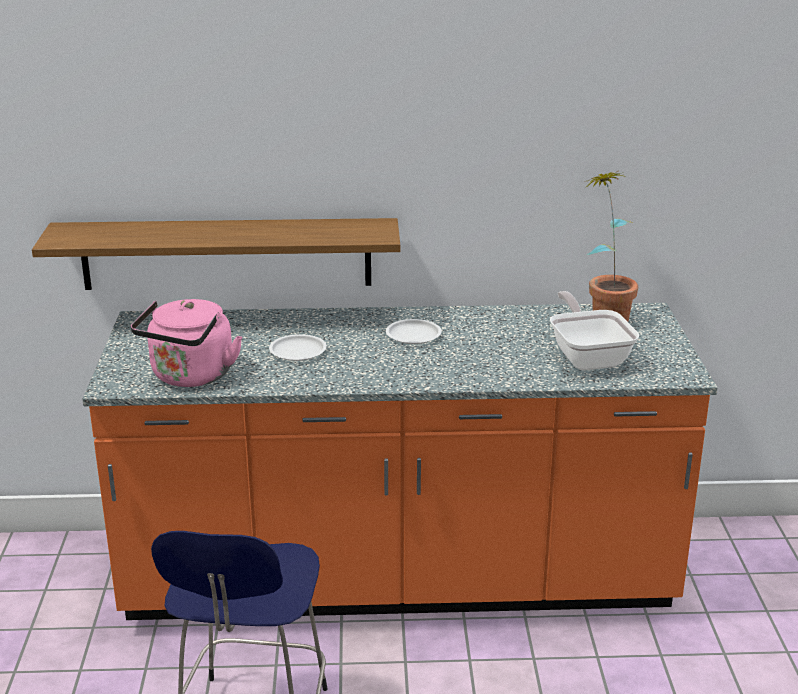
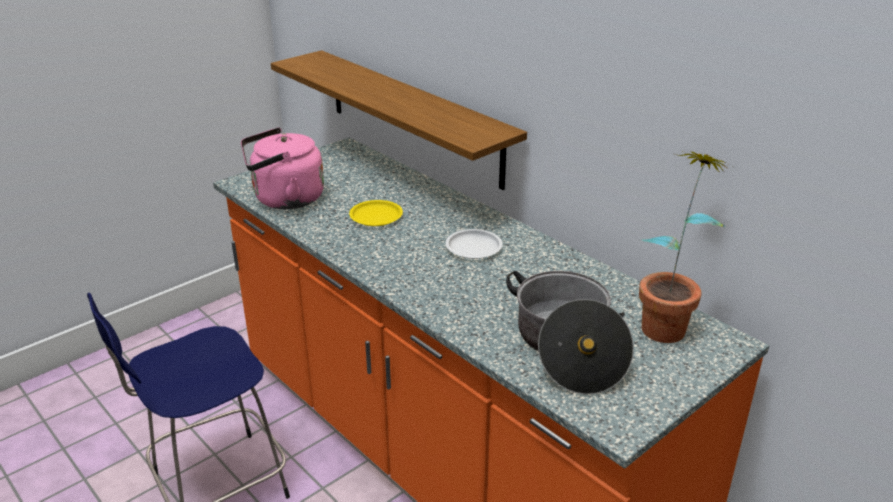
camera: 50 degrees right, 5 degrees up
white plate [269,334,327,361] -> yellow plate [349,200,403,226]
frying pan [550,291,640,371] -> cooking pot [506,271,634,394]

